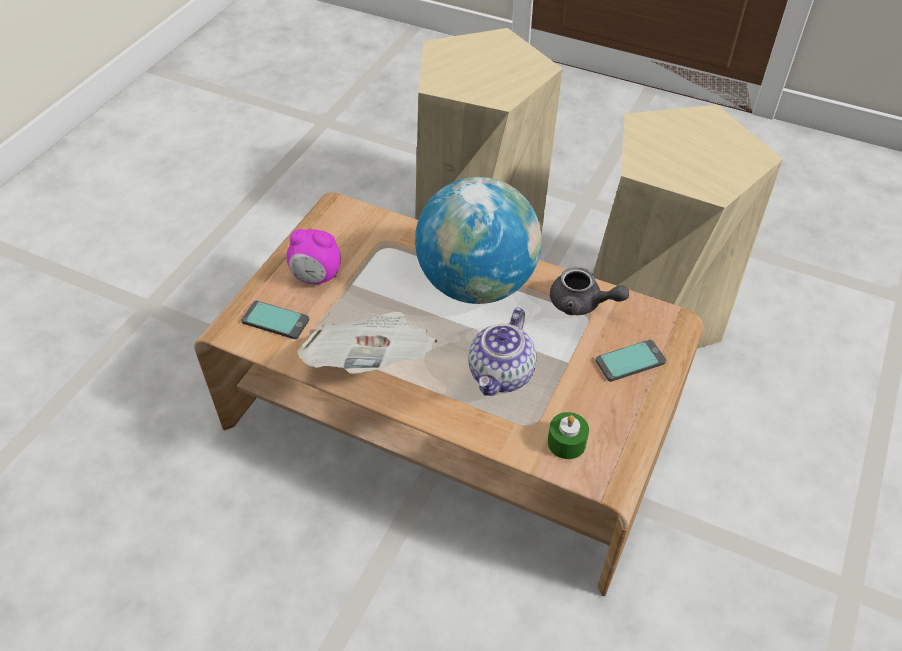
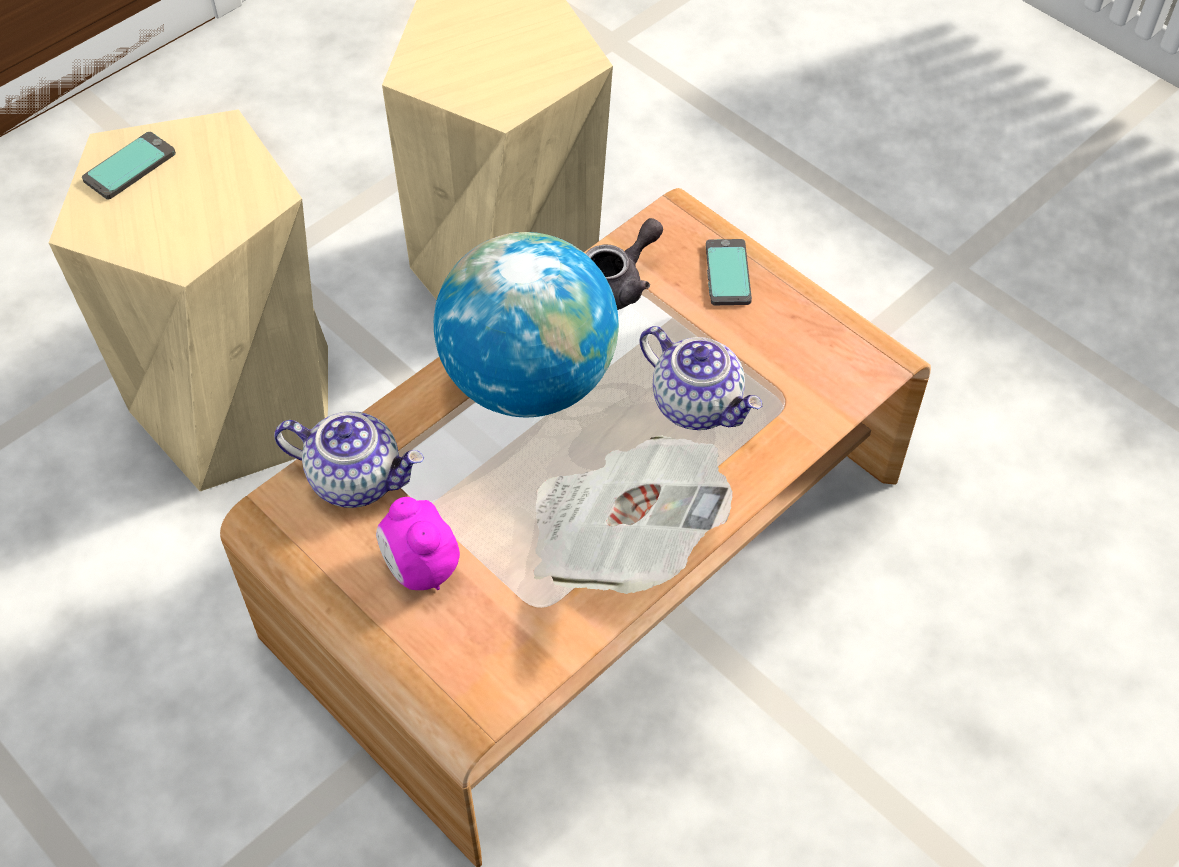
camera: 70 degrees left, 5 degrees up
phone [241,301,309,339] -> phone moved to [82,132,176,199]
alarm clock [286,229,341,284] -> alarm clock turned 120 degrees clockwise [376,497,460,590]
green candle [548,412,589,459] -> none
none -> teapot [274,411,424,508]

